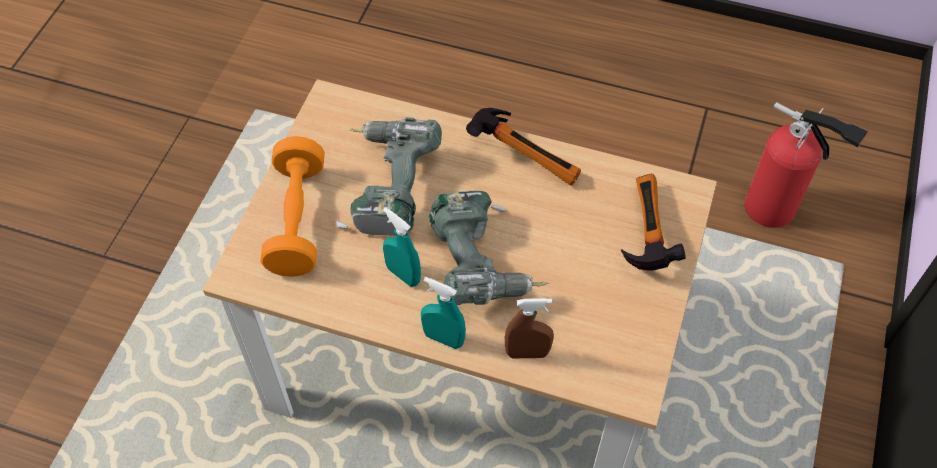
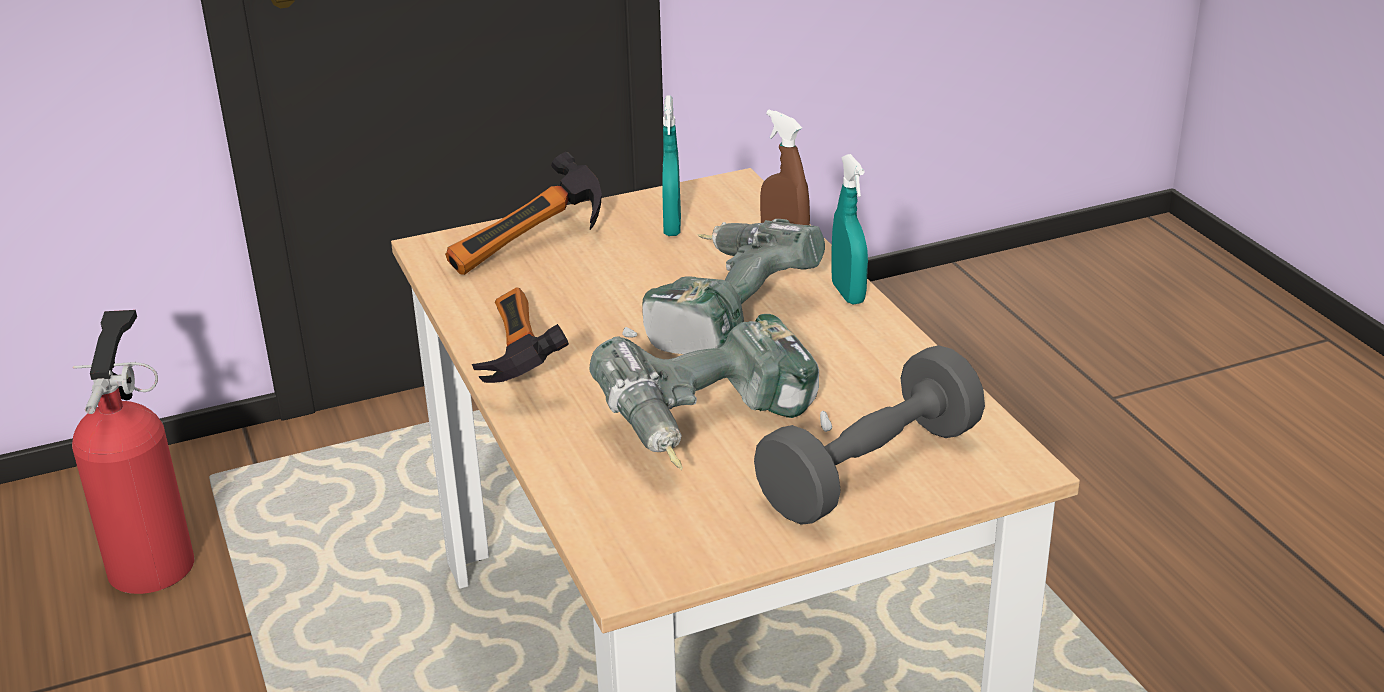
camera: 130 degrees left, 25 degrees down
orange dumbbell [261,136,325,277] -> grey dumbbell [754,345,985,525]
turquoise spray bottle [383,207,421,287] -> turquoise spray bottle moved to [662,95,681,236]

